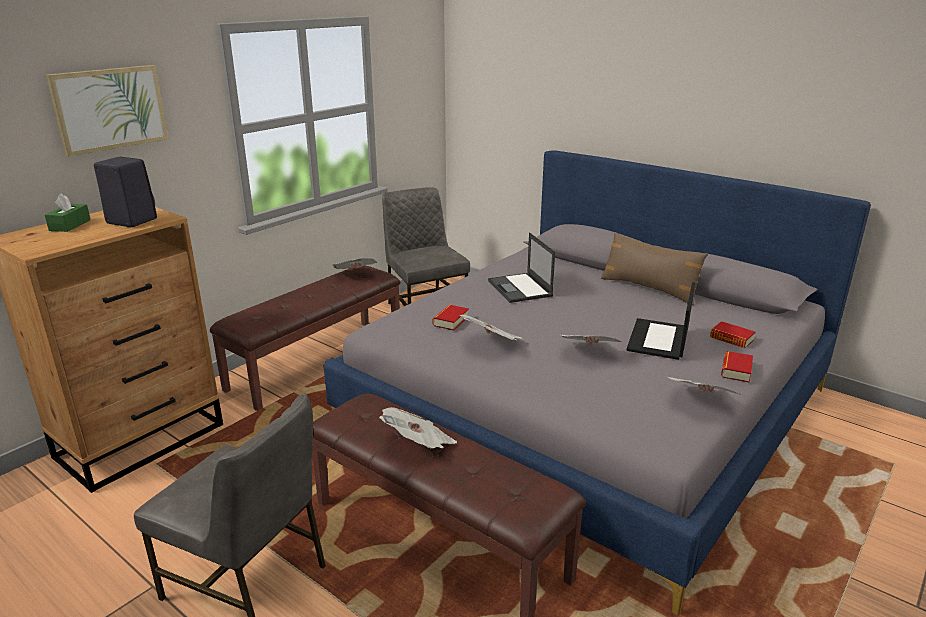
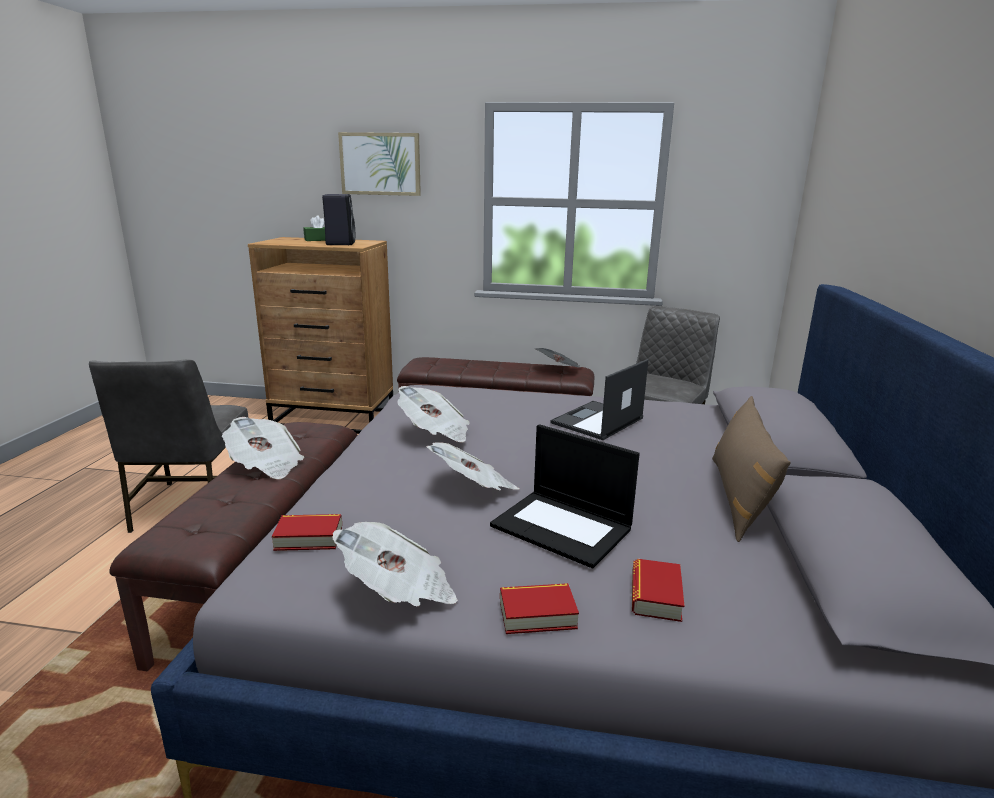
camera: 60 degrees right, 5 degrees down
book [432,305,469,330] -> book moved to [272,514,342,551]
laptop [626,282,695,360] -> laptop turned 135 degrees counterclockwise [490,424,640,568]

